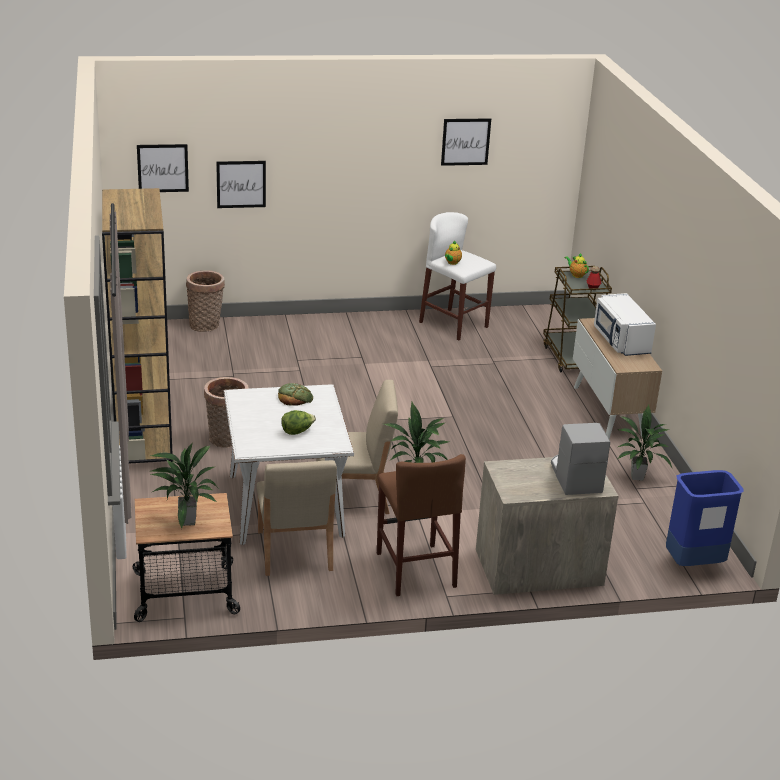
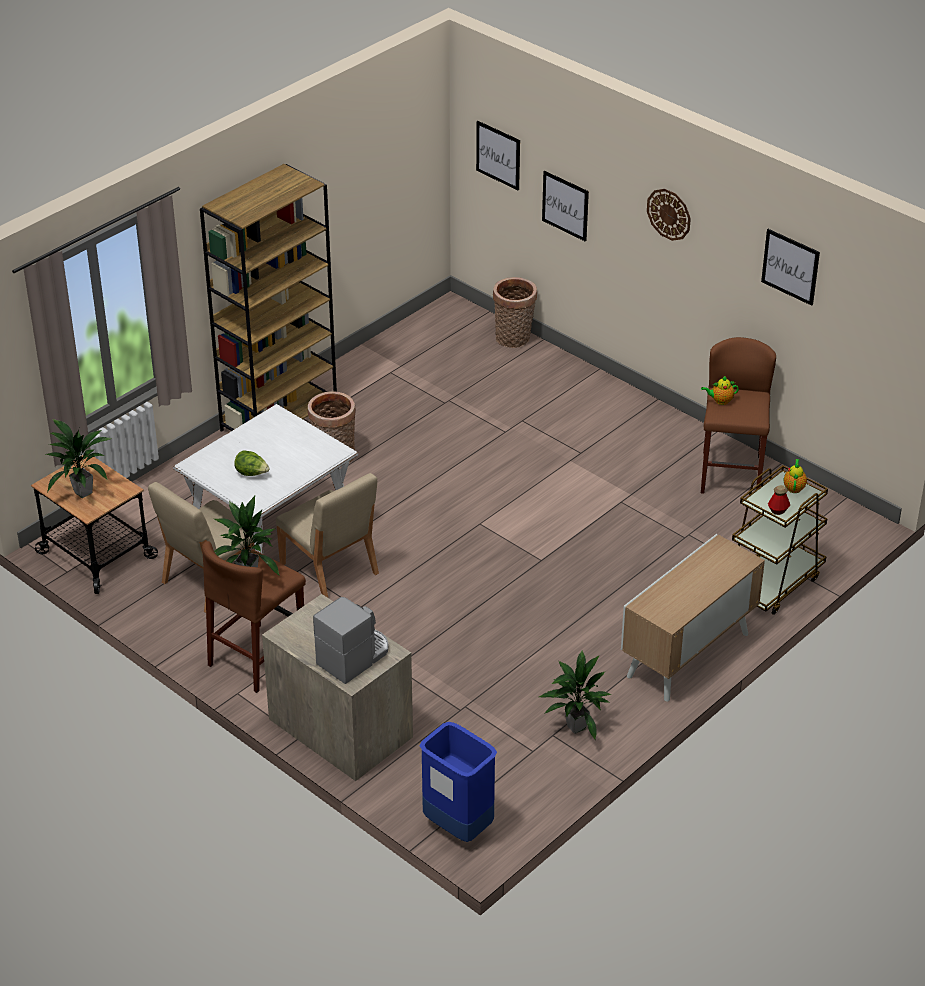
camera: 55 degrees right, 10 degrees up
bread [278,383,313,406] -> none
white stool [419,212,496,341] -> brown stool [701,337,776,494]
white microwave [594,293,656,356] -> none
none -> wall clock [647,189,691,241]

